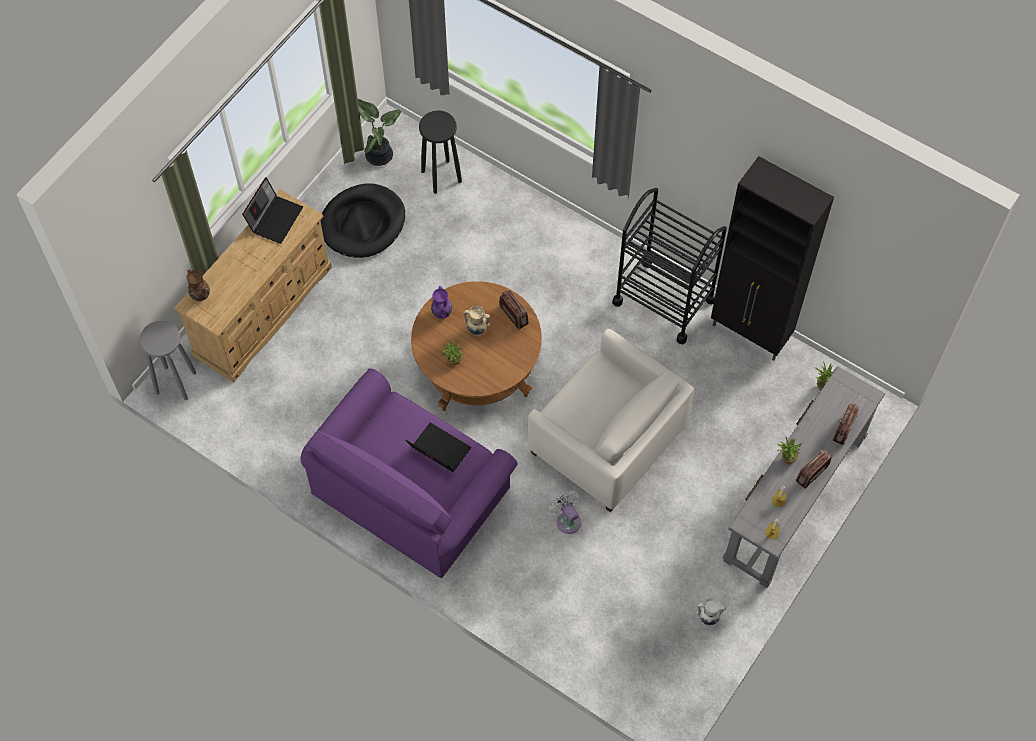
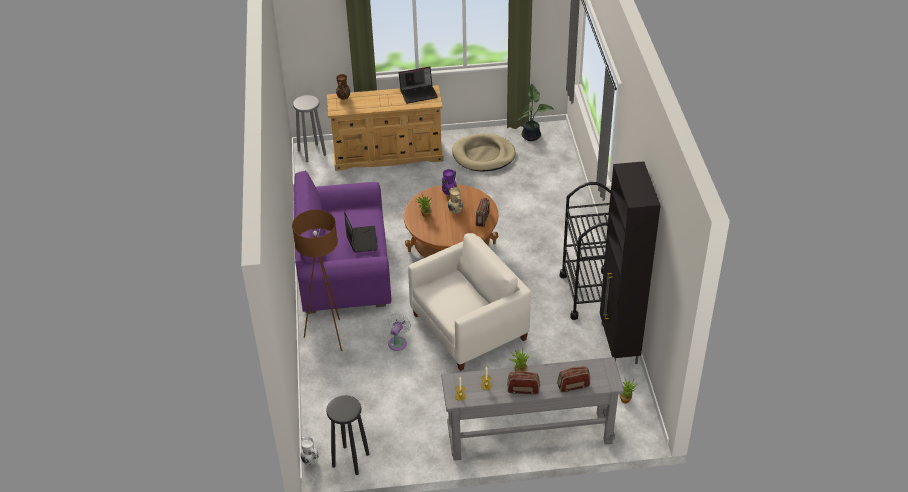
camera: 50 degrees right, 20 degrees down
black dog bed [320,183,405,258] -> beige dog bed [452,133,515,171]
black stool [419,111,462,194] -> black stool moved to [326,395,369,475]
white armchair [527,329,694,512] -> white armchair turned 120 degrees counterclockwise [408,233,531,371]
white vase [697,598,726,625] -> white vase moved to [301,437,319,465]
none -> brown floor lamp [292,210,342,351]

